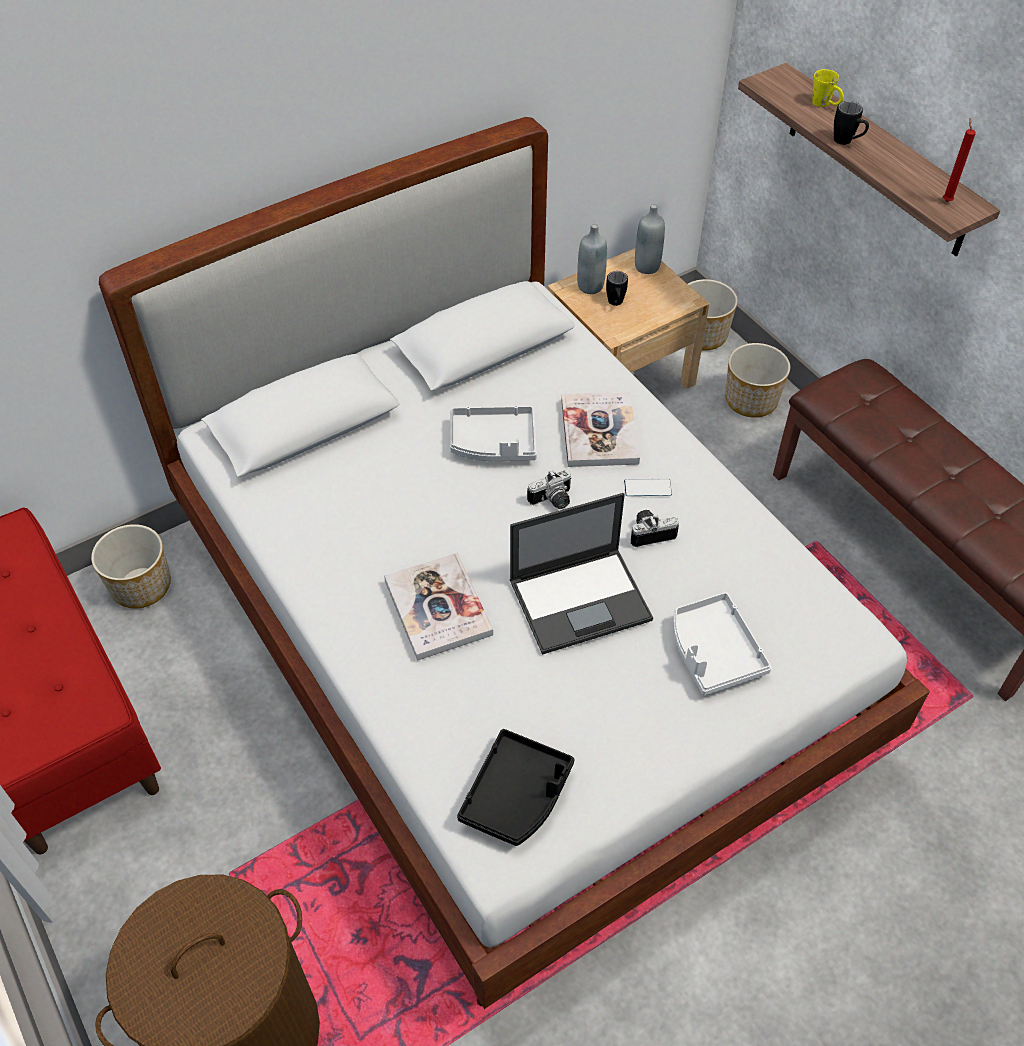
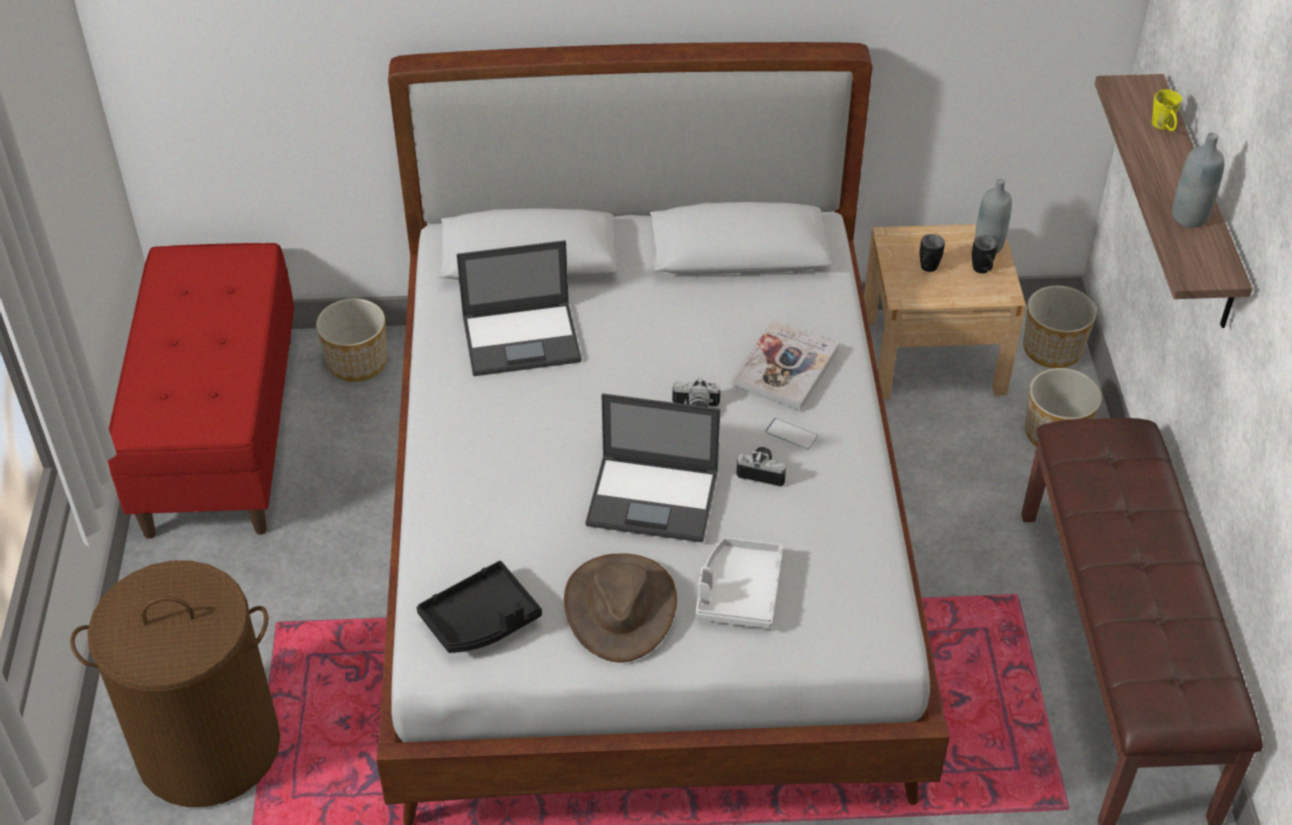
camera: 30 degrees right, 5 degrees down
book [384,552,493,661] -> none
grey tray [450,405,537,461] -> none
grey bottle [577,223,607,294] -> grey bottle moved to [1172,133,1225,228]
black mug [834,101,869,145] -> black mug moved to [972,235,997,273]
red candle [943,118,976,202] -> none
none -> laptop [457,240,582,376]
none -> brown hat [564,554,677,662]

